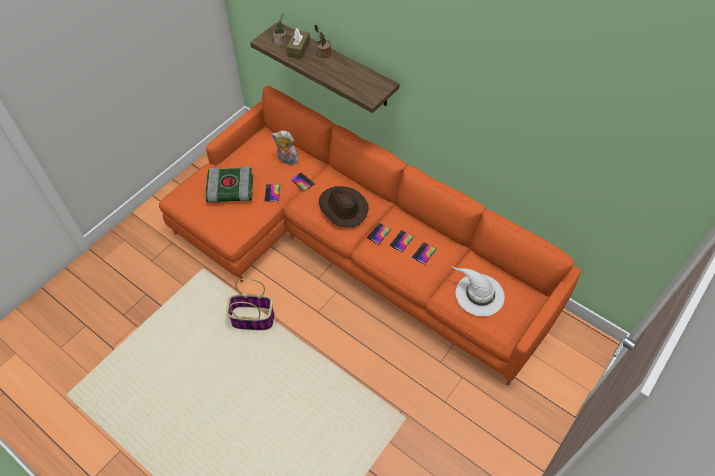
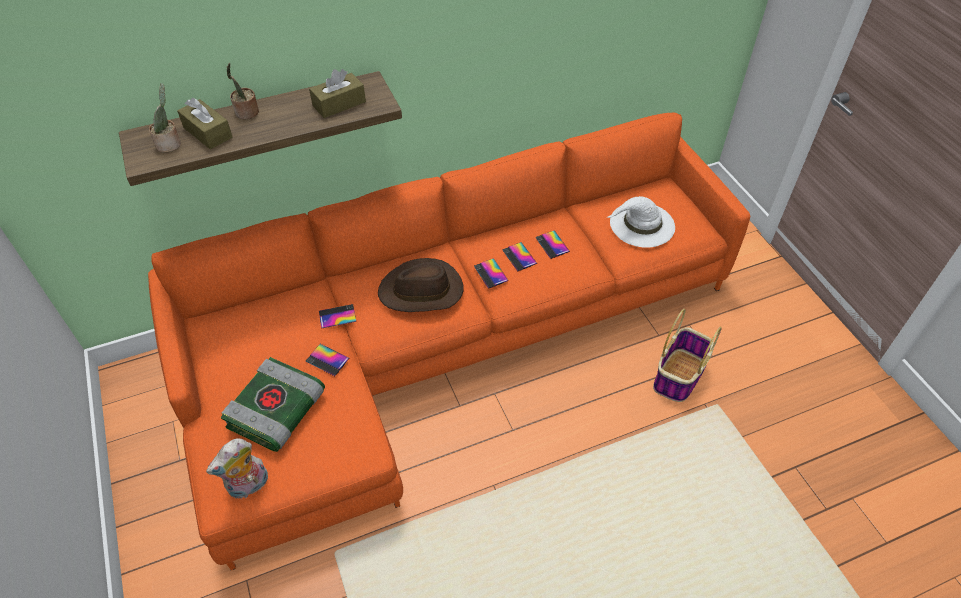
camera: 60 degrees left, 5 degrees down
basket [226,278,275,330] -> basket moved to [653,309,722,402]
plush toy [272,130,298,165] -> plush toy moved to [206,438,268,499]
none -> brown tissue box [309,69,366,118]

